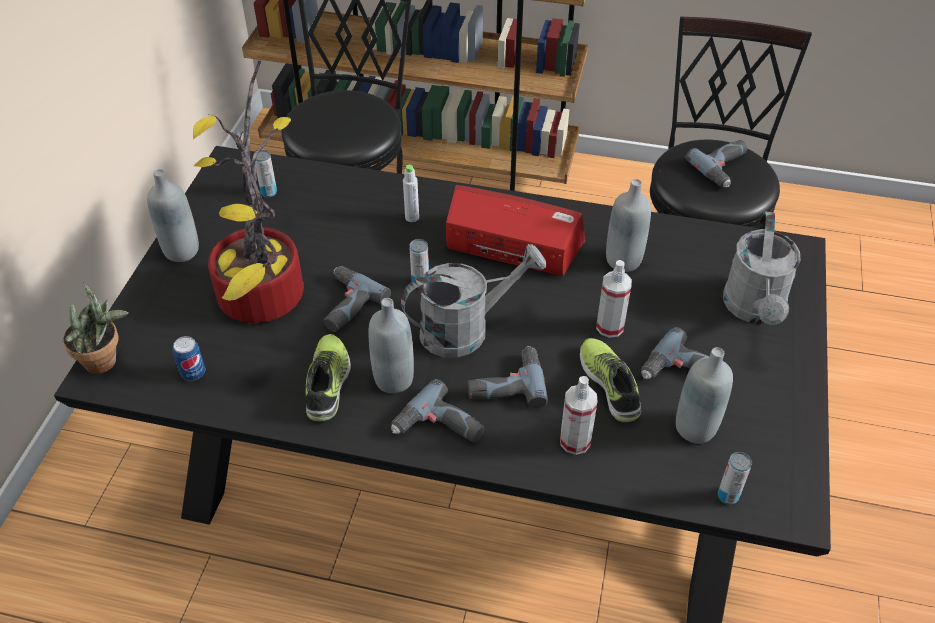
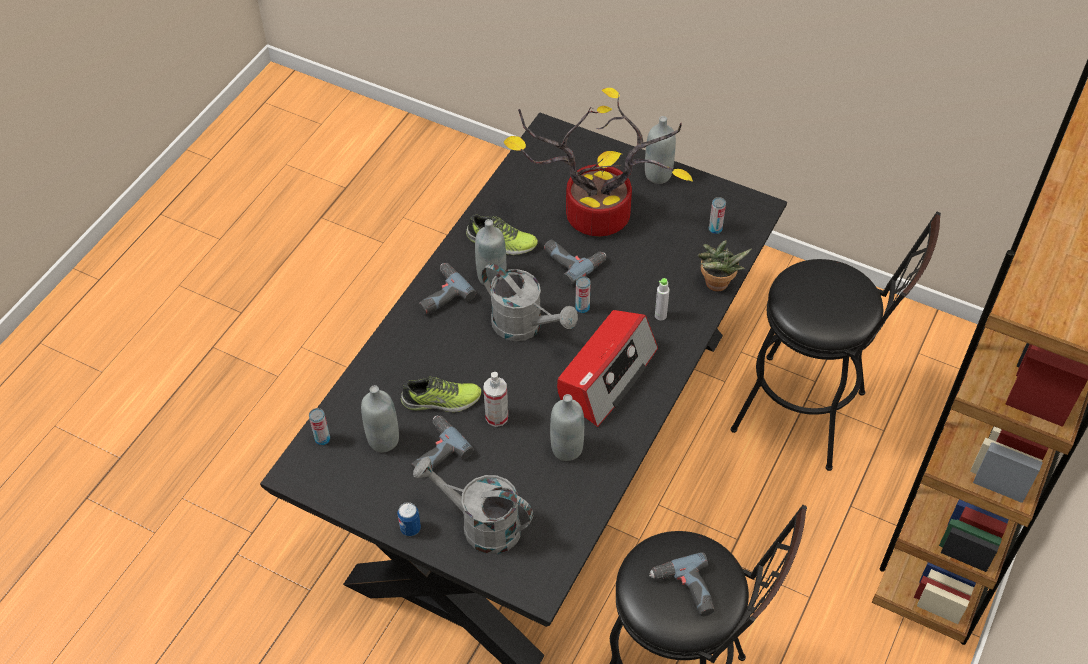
camera: 105 degrees right, 5 degrees up
potted plant [63,282,129,374] -> potted plant moved to [698,240,752,291]
can [172,336,206,381] -> can moved to [397,502,421,536]
grey watering can [401,244,546,358] -> grey watering can turned 45 degrees counterclockwise [481,263,578,341]
power drill [468,346,548,408] -> none
spray bottle [560,376,598,455] -> none

